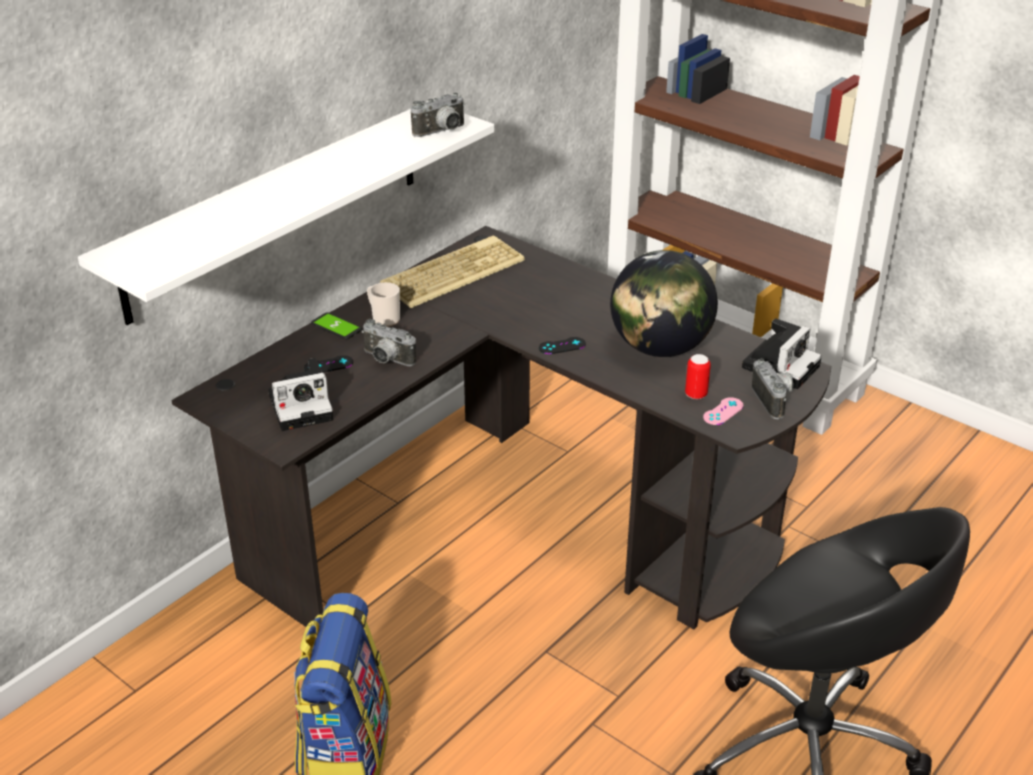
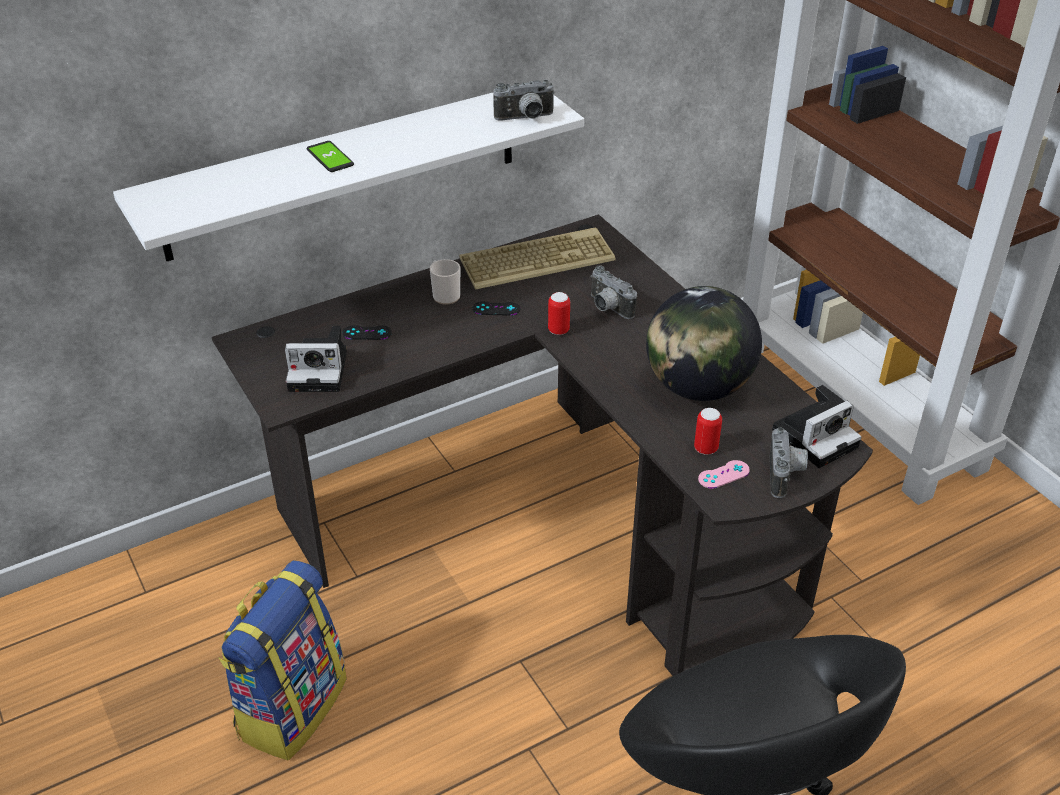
camera: 20 degrees right, 5 degrees up
phone [311,312,362,340] -> phone moved to [307,141,354,172]
camera [361,319,416,366] -> camera moved to [590,265,637,319]
black game controller [539,337,586,354] -> black game controller moved to [473,301,520,316]
none -> can [548,292,570,335]

